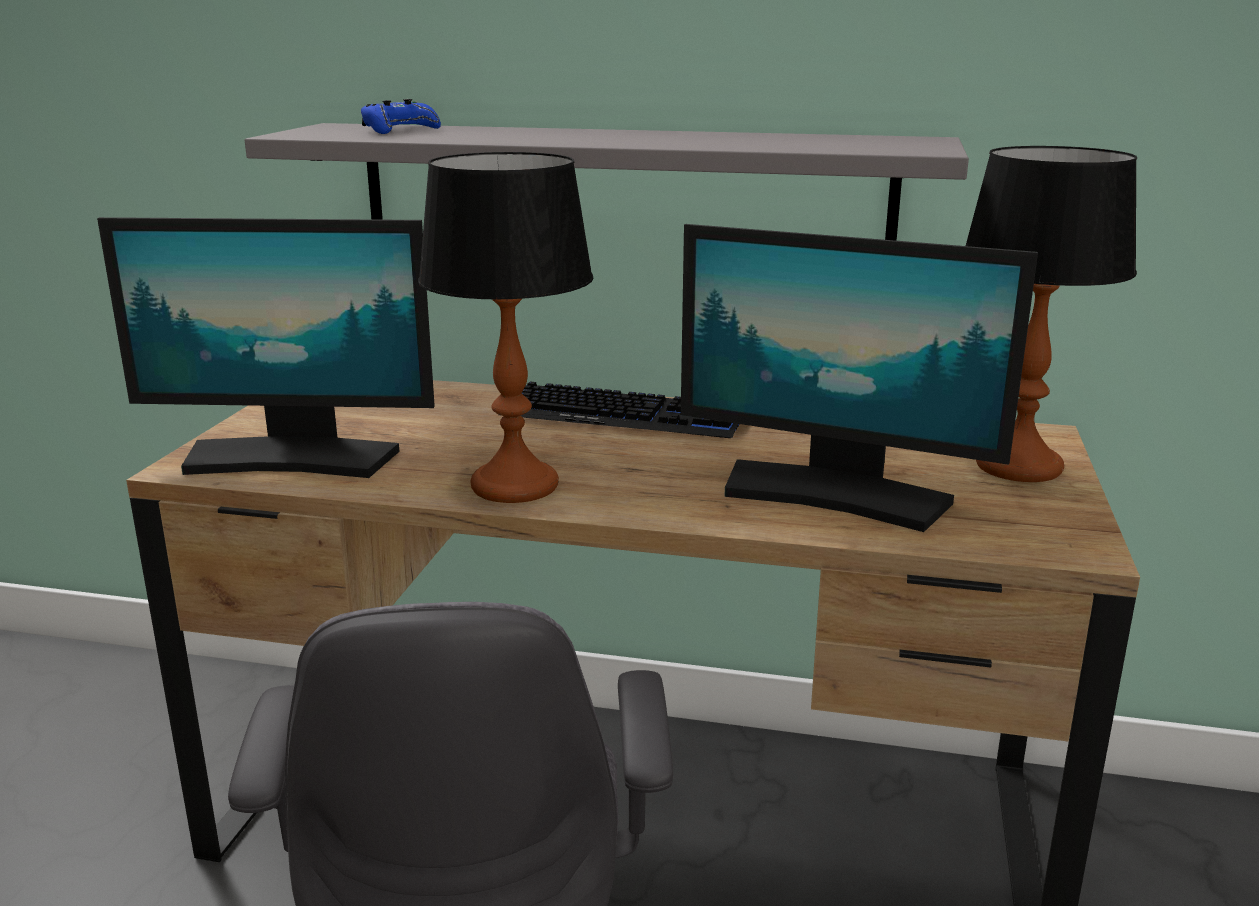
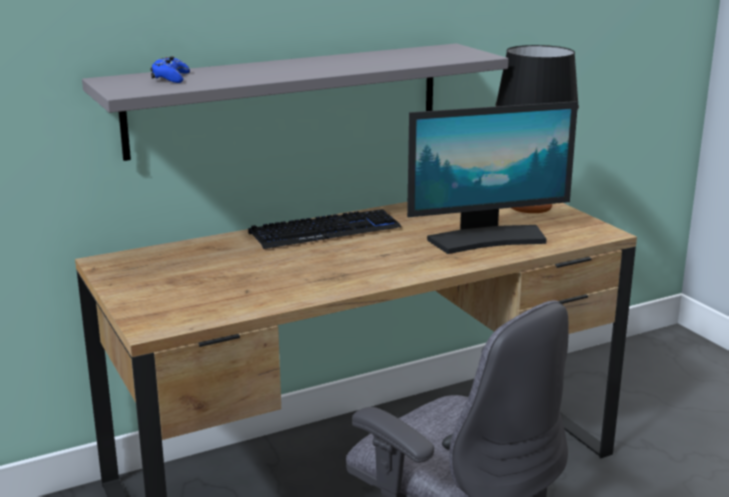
camera: 40 degrees left, 0 degrees up
monitor [97,217,435,478] -> none
table lamp [418,152,593,503] -> none

